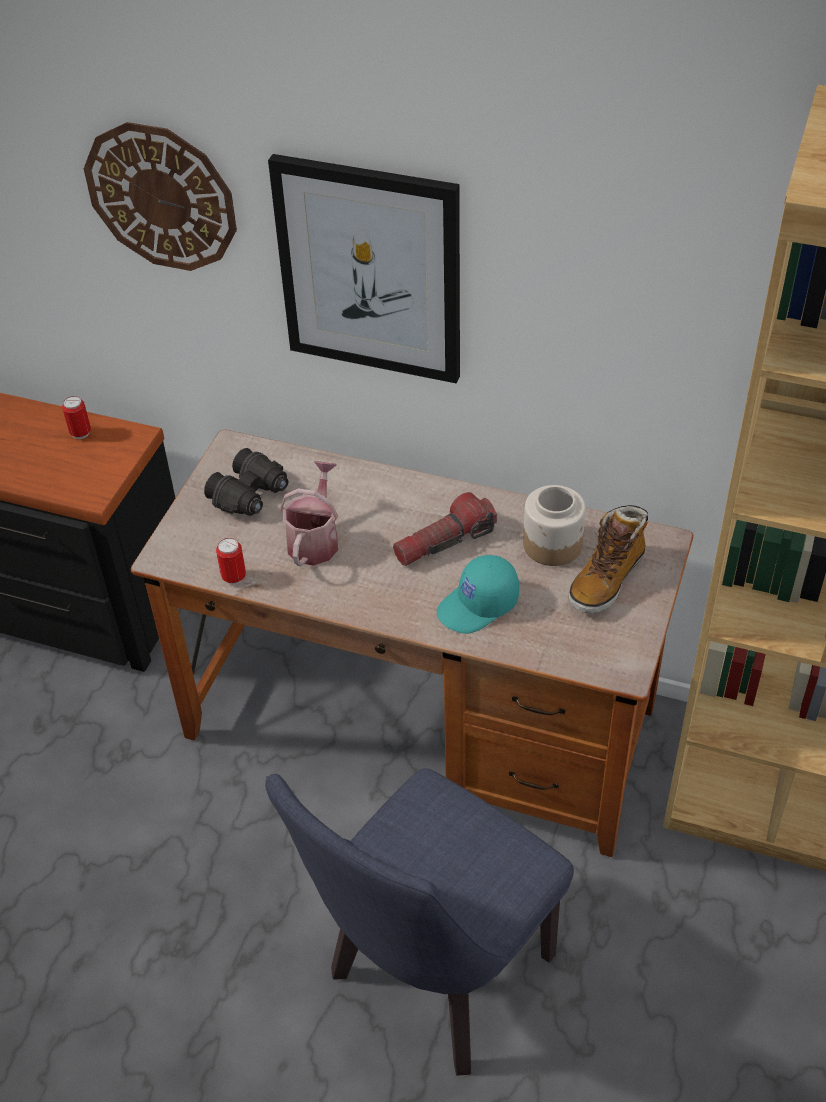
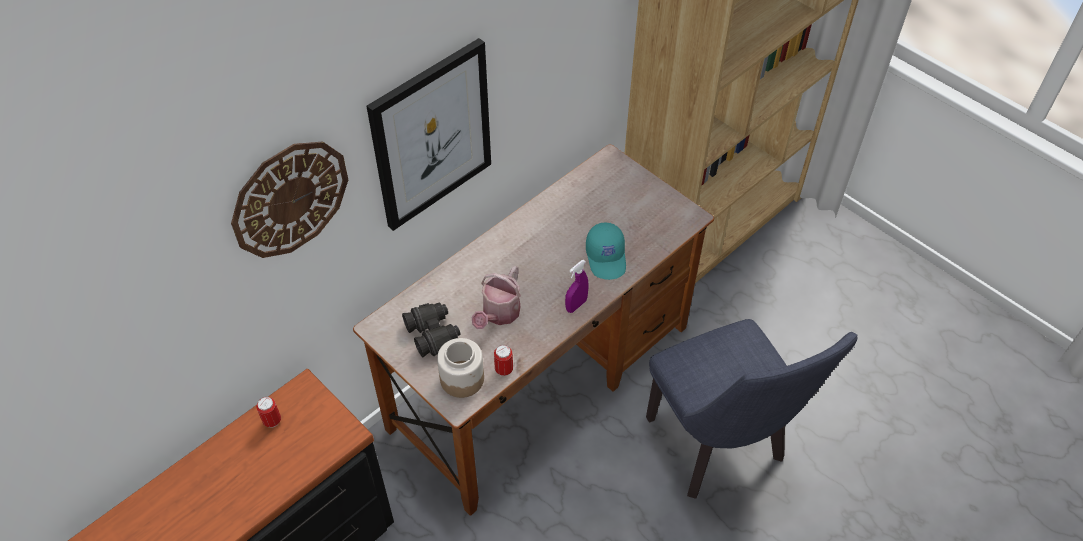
camera: 65 degrees left, 5 degrees up
watering can [280,461,338,566] -> watering can turned 105 degrees counterclockwise [472,266,521,329]
flashlight [393,492,497,566] -> none
jar [523,485,586,566] -> jar moved to [437,338,484,398]
boot [568,505,648,613] -> none
none -> purple spray bottle [565,260,589,313]

